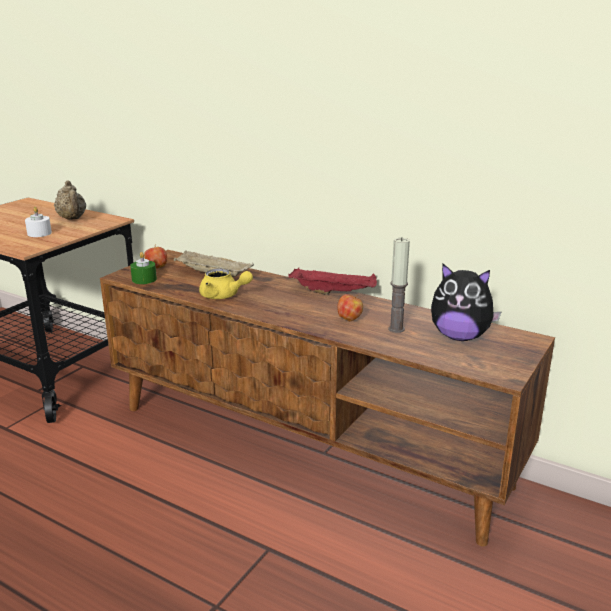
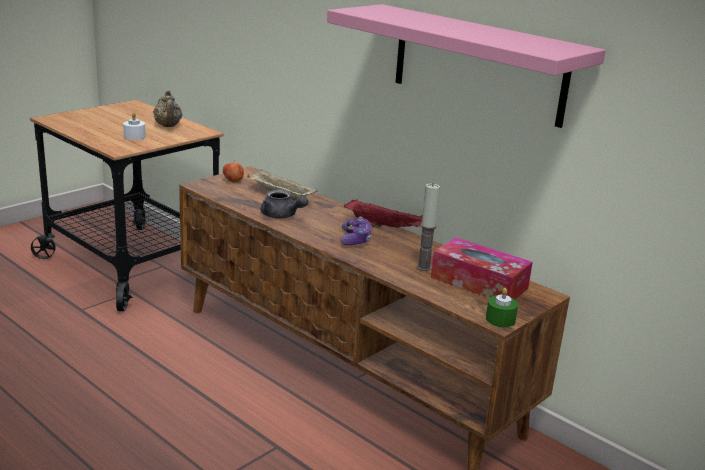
camera: 10 degrees right, 0 degrees up
green candle [130,252,157,284] -> green candle moved to [486,288,518,327]
yellow teapot [199,268,253,299] -> grey teapot [261,190,308,219]
apple [337,294,363,321] -> none
plush toy [431,263,501,341] -> tissue box [431,237,533,299]
none -> pink shelf [327,4,606,128]
none -> game controller [340,216,372,246]

